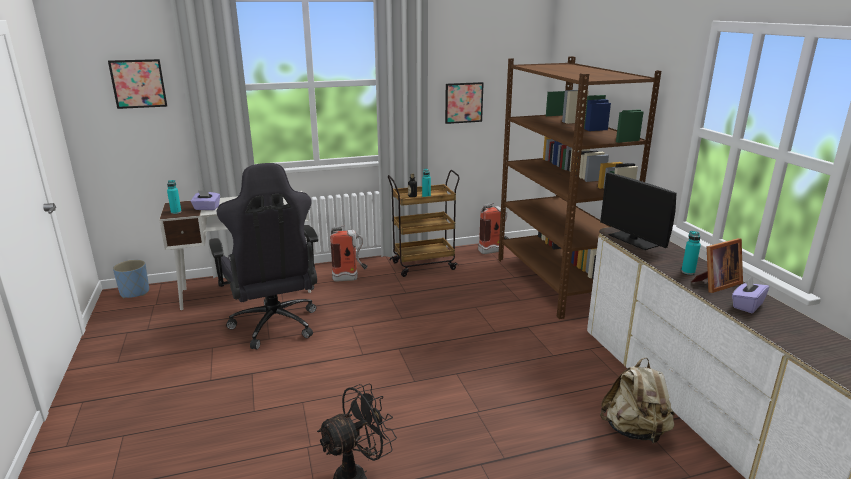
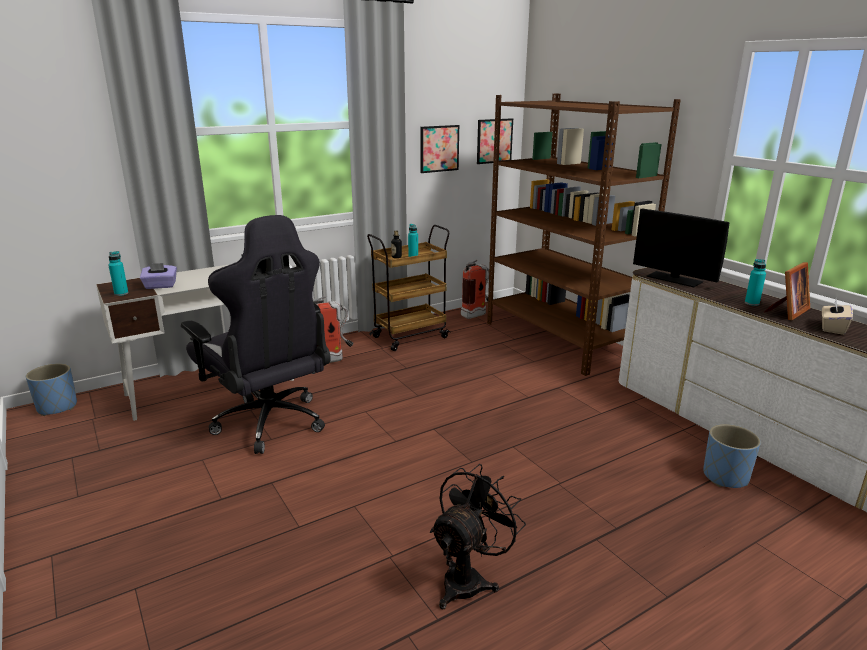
camera: 15 degrees left, 0 degrees up
picture [108,59,167,109] -> picture moved to [477,118,513,164]
beige backpack [600,358,675,443] -> blue planter [703,424,761,488]
purple tissue box [732,276,769,313] -> beige tissue box [822,300,853,335]

